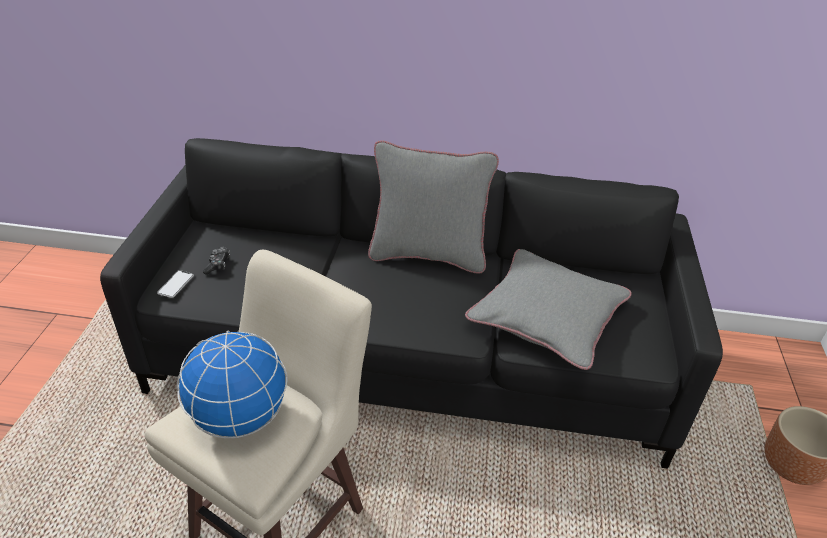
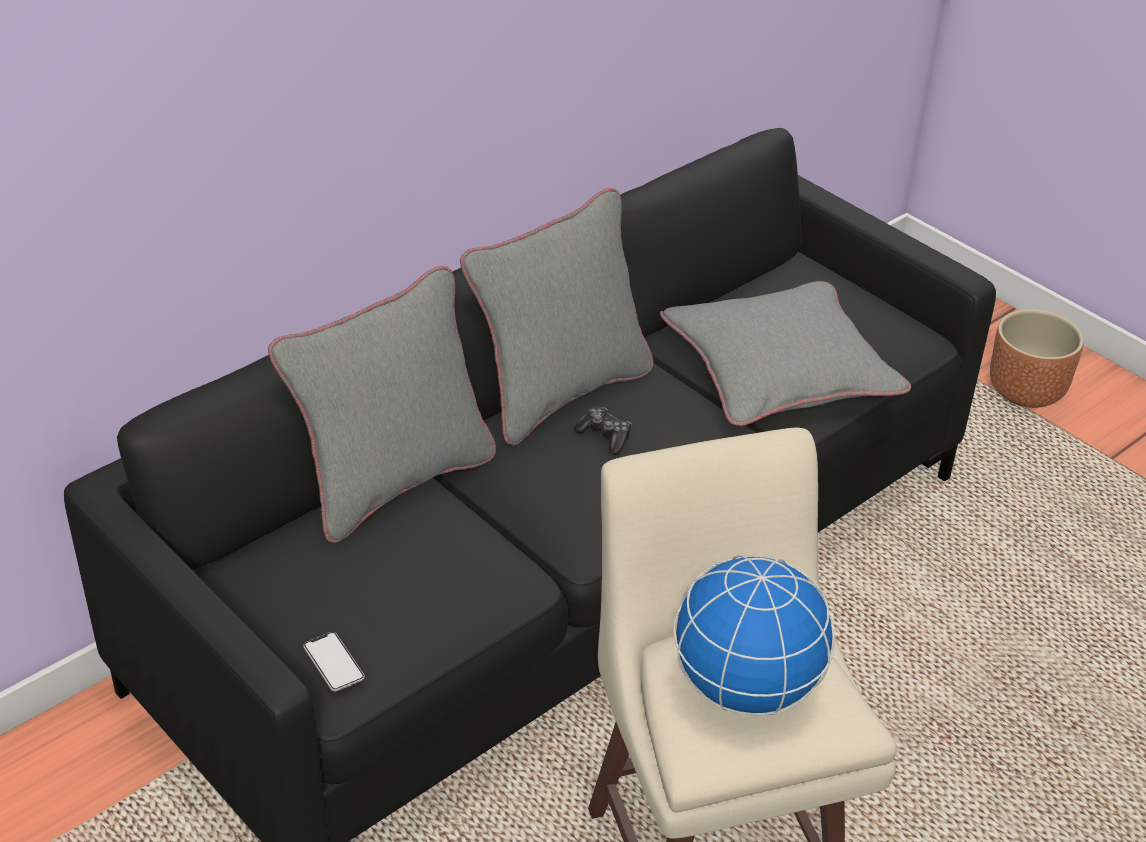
camera: 50 degrees left, 0 degrees up
game controller [203,247,230,275] -> game controller moved to [574,407,632,455]
none -> grey pillow [268,266,496,543]

